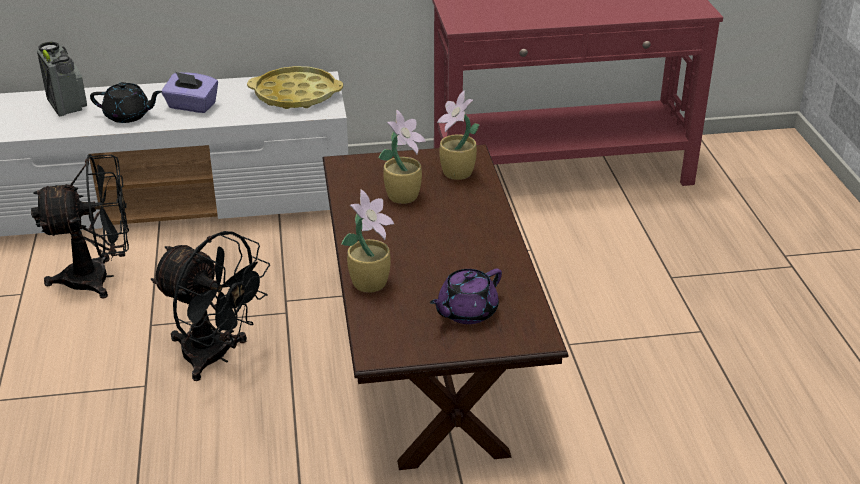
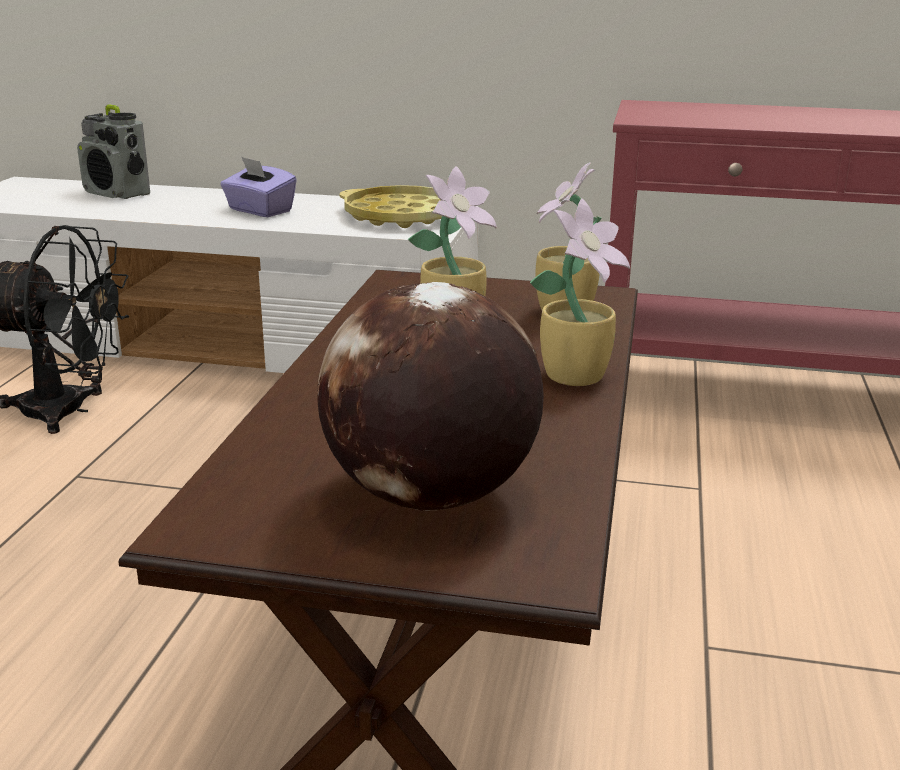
camera: 20 degrees right, 10 degrees down
radio [37,42,87,117] -> radio turned 135 degrees clockwise [77,104,150,199]
black teapot [90,82,162,123] -> none
black fan [151,231,270,381] -> none
potted plant [341,189,394,293] -> potted plant moved to [530,199,630,386]
purple teapot [430,268,502,324] -> globe [317,282,544,511]

